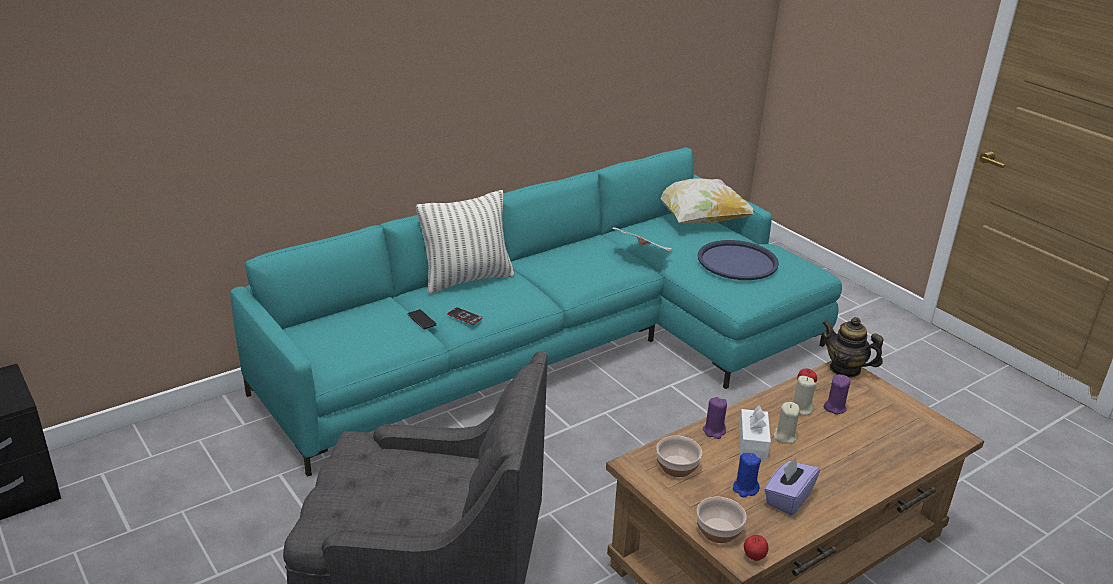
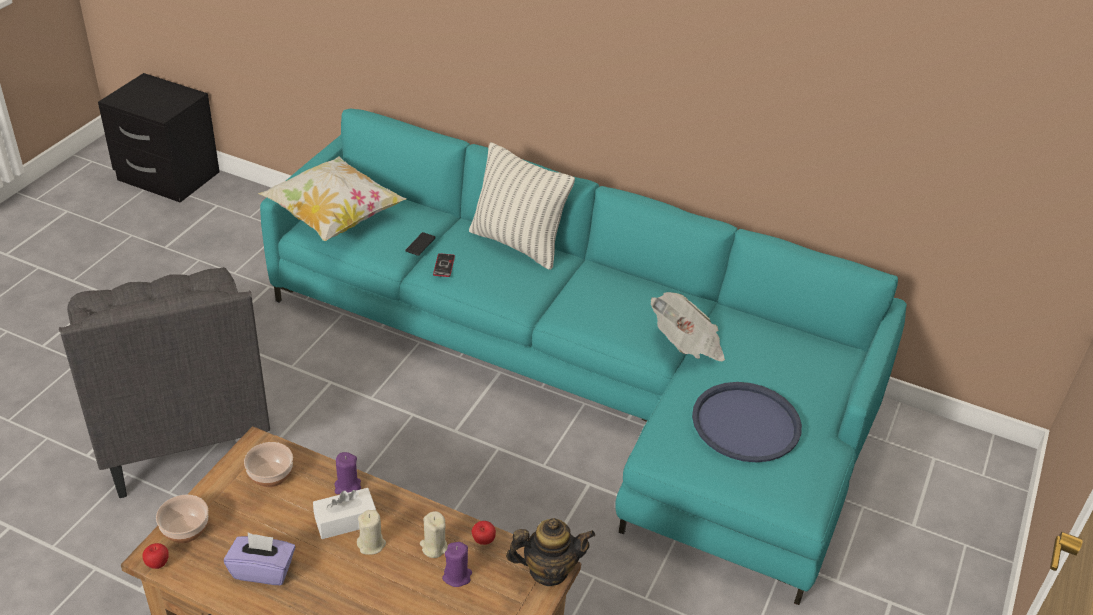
camera: 60 degrees right, 10 degrees up
pillow [660,178,754,224] -> pillow moved to [258,156,406,241]
blue candle [733,453,761,498] -> none
teapot [822,317,884,378] -> teapot turned 75 degrees clockwise [506,518,595,586]

